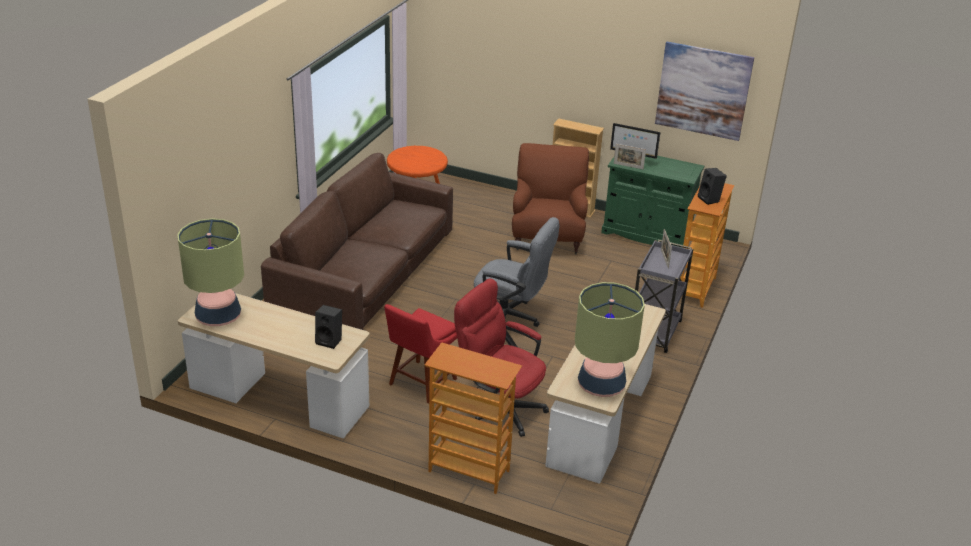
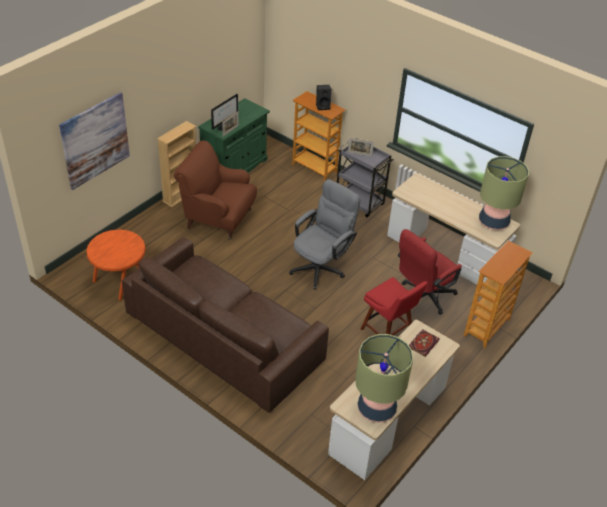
camera: 75 degrees left, 10 degrees up
black speaker [315,305,342,349] -> book [409,329,440,357]
picture [655,42,754,141] -> picture moved to [59,92,130,190]

